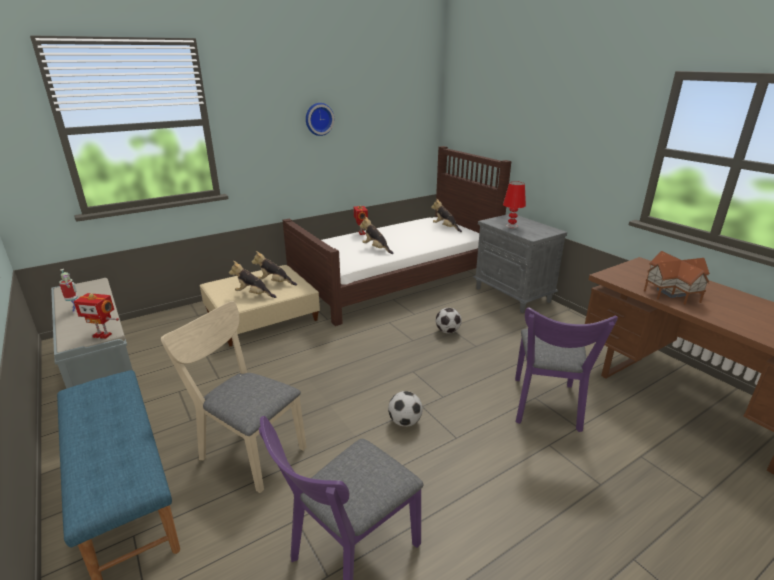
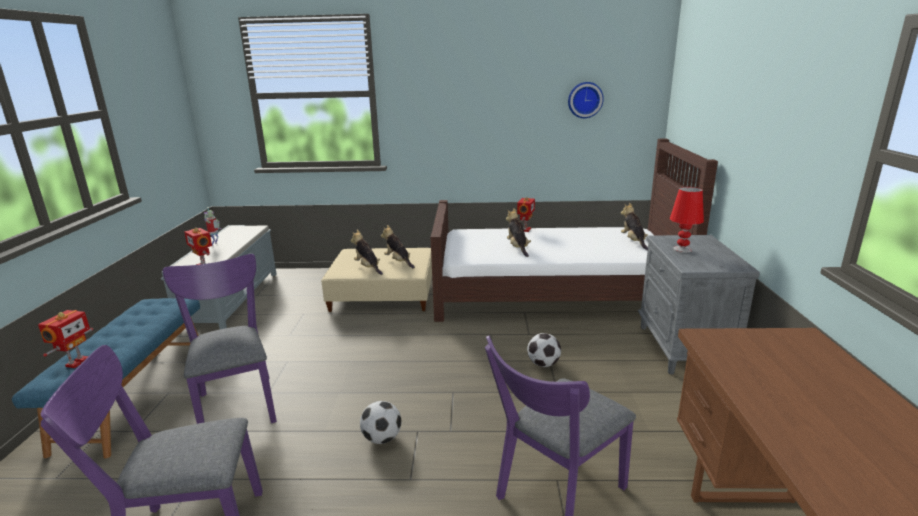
camera: 35 degrees right, 5 degrees down
beige chair [161,301,307,493] -> purple chair [163,254,277,424]
wall clock [306,103,334,136] -> wall clock moved to [568,82,604,118]
toy house [644,251,710,305] -> none
none -> toy robot [38,310,93,368]

